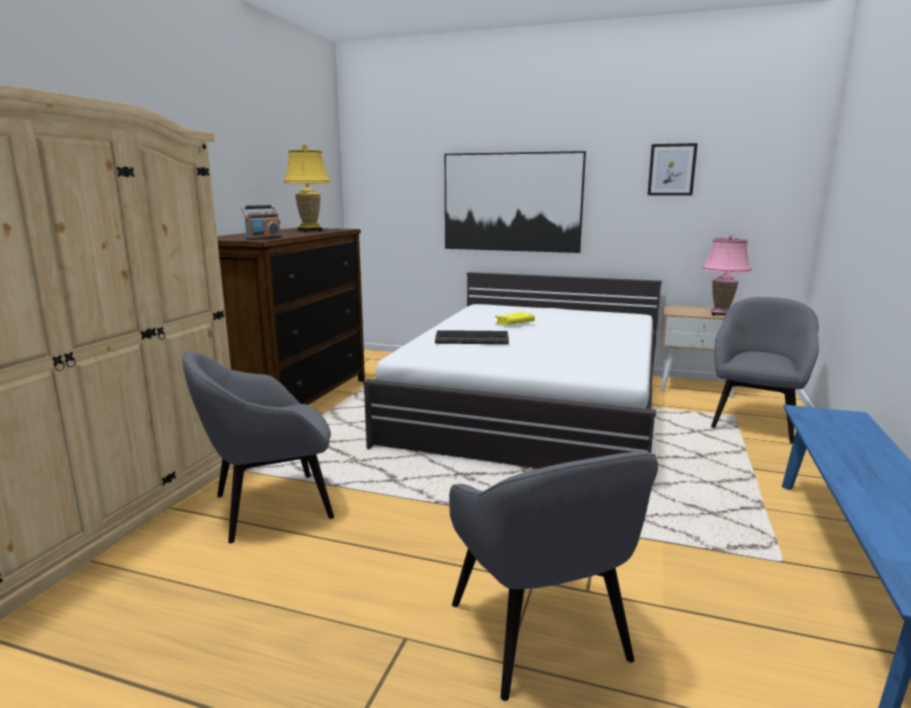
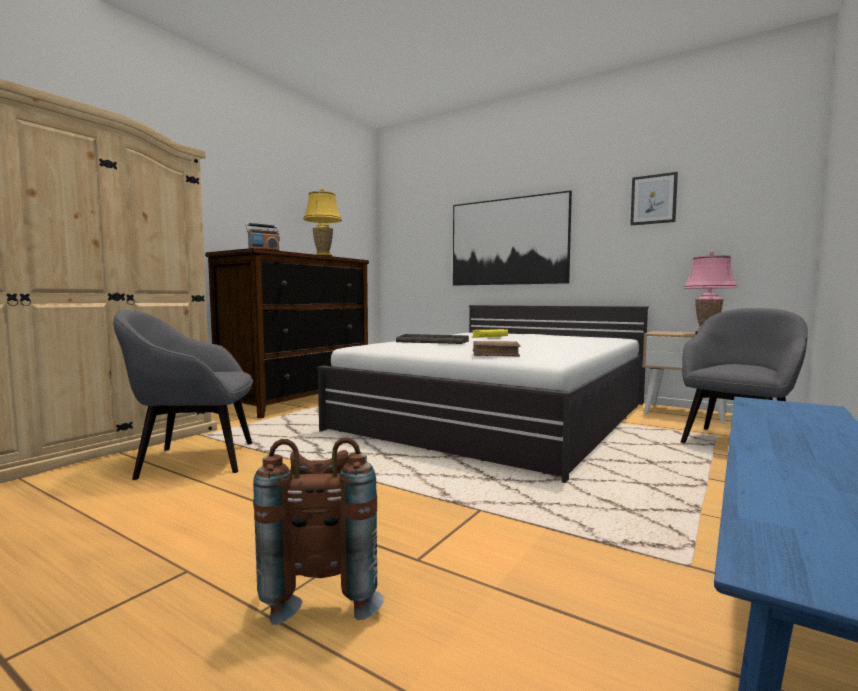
camera: 15 degrees right, 10 degrees down
grey armchair [449,452,658,701] -> brown backpack [253,437,384,625]
none -> brown book [473,341,521,357]

